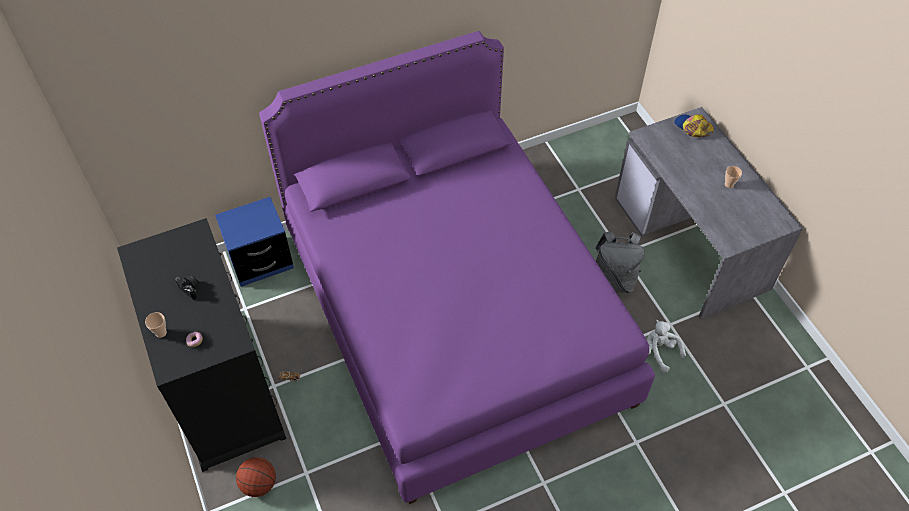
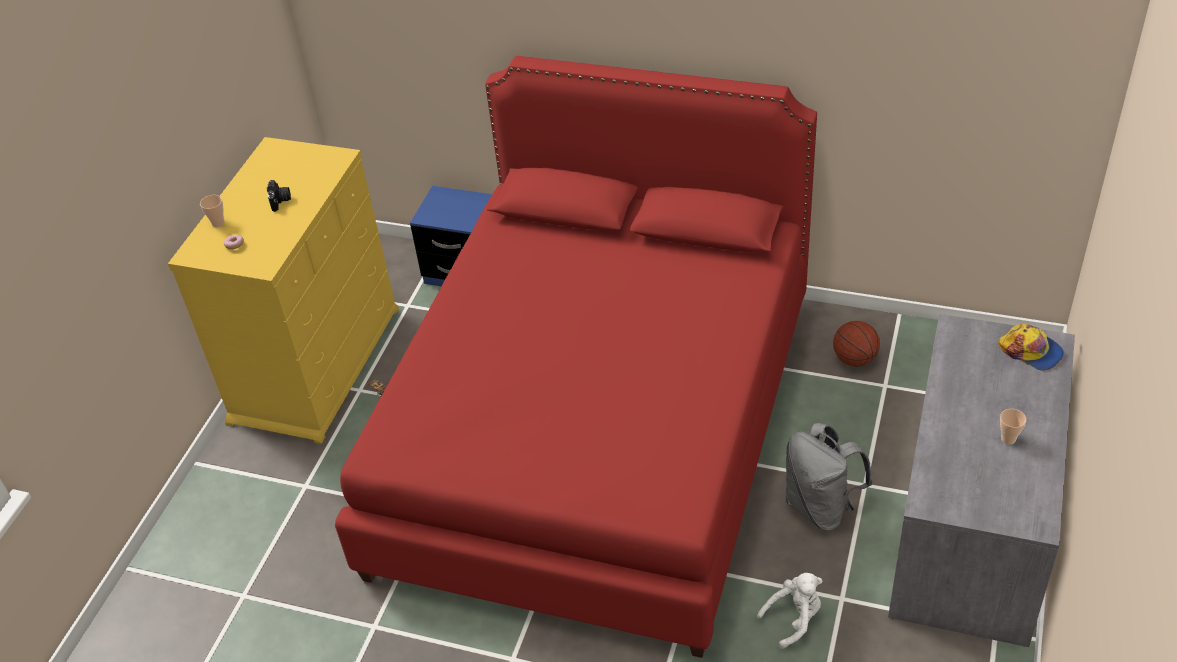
camera: 45 degrees right, 10 degrees down
black dresser [117,218,286,472] -> yellow dresser [168,137,399,444]
basketball [236,457,276,497] -> basketball moved to [833,321,880,367]
purple bed [259,31,655,504] -> red bed [335,56,817,658]
white plush toy [647,320,686,372] -> white plush toy turned 60 degrees clockwise [757,573,823,649]
cap [674,114,713,137] -> cap turned 135 degrees clockwise [999,324,1064,371]

